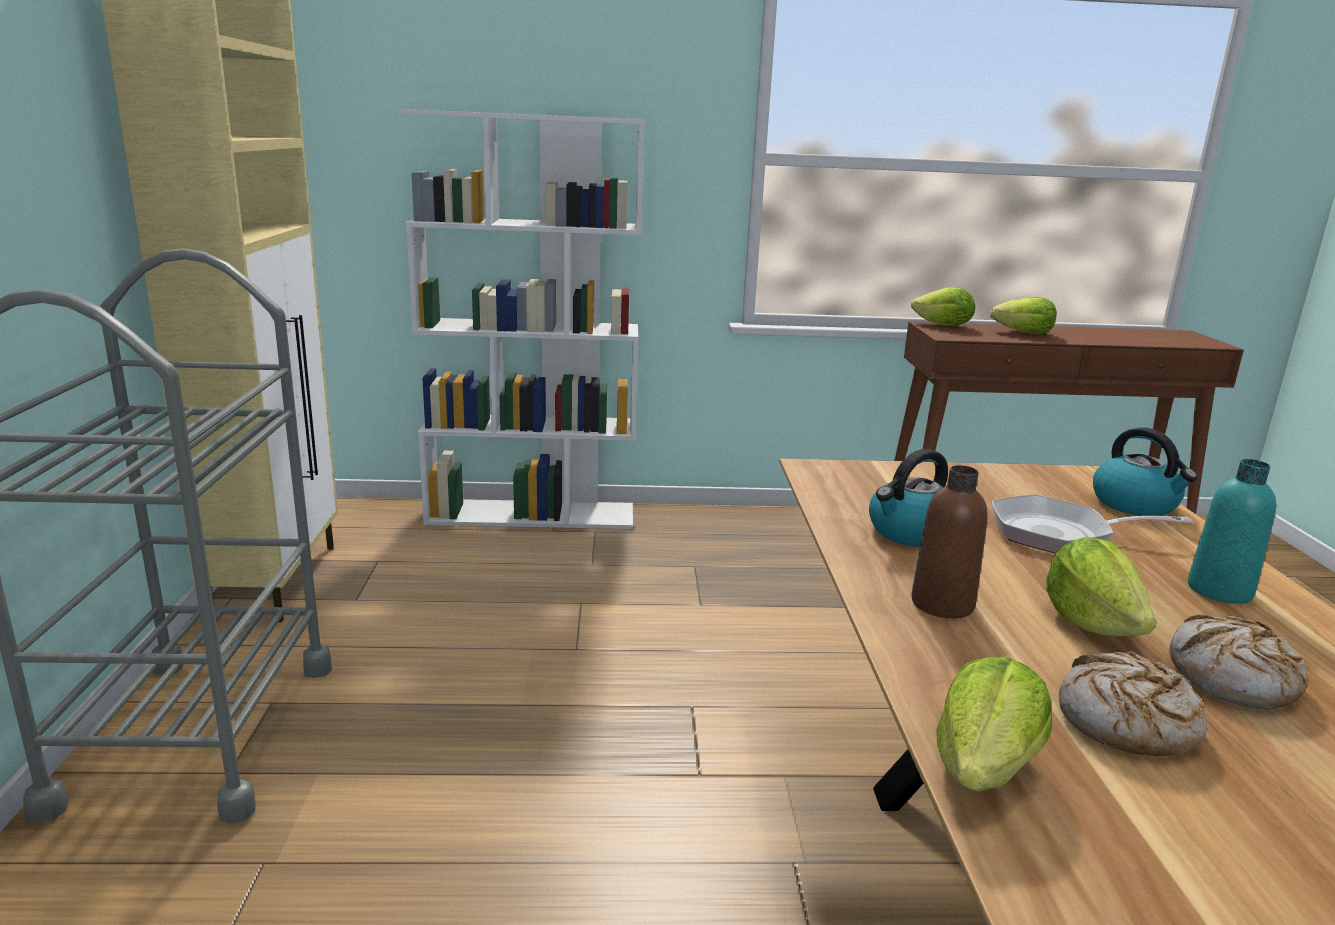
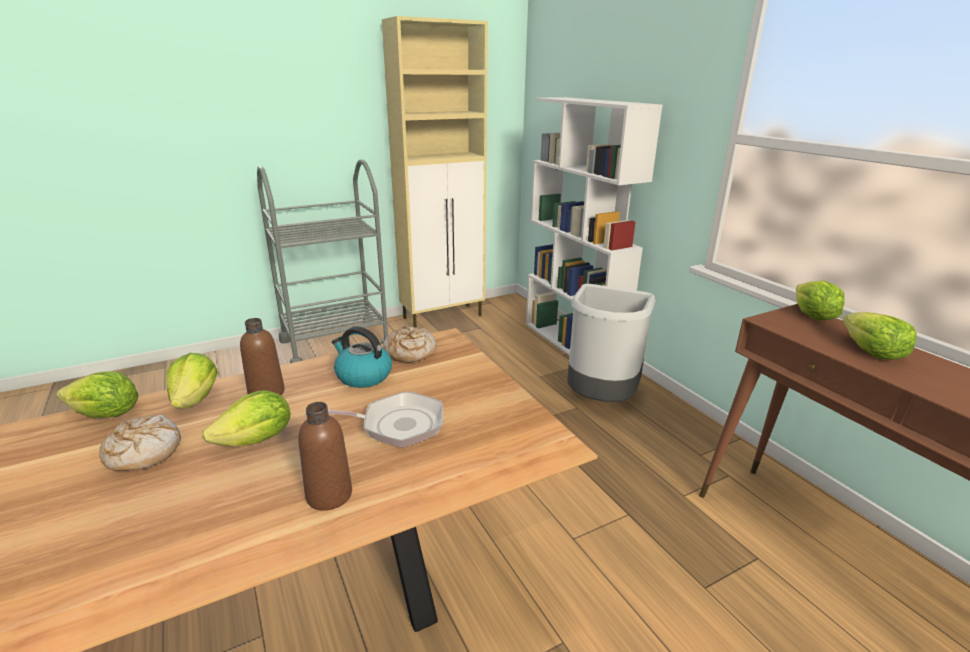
camera: 65 degrees right, 5 degrees up
frying pan [992,494,1193,554] -> frying pan turned 105 degrees clockwise [305,391,443,448]
kettle [1093,427,1197,516] -> none
bread [1169,615,1308,709] -> bread moved to [383,326,437,363]
turquoise bottle [1188,459,1276,604] -> brown bottle [298,402,352,511]
none -> lettuce [167,353,218,409]
none -> grey trash can [567,284,655,402]

